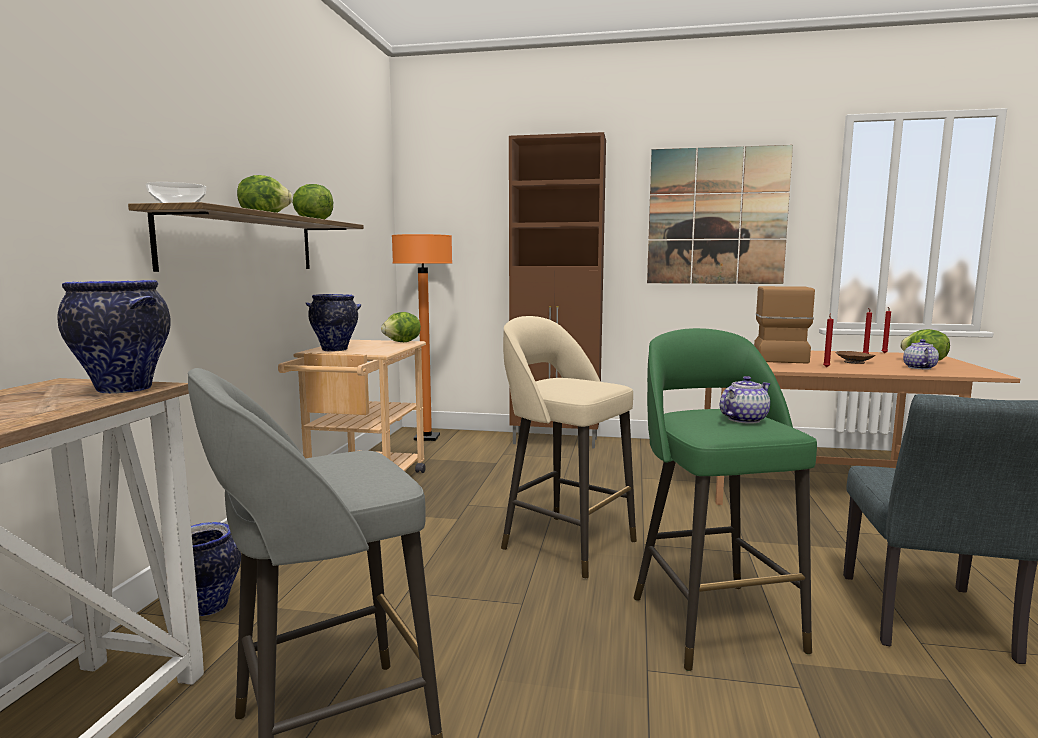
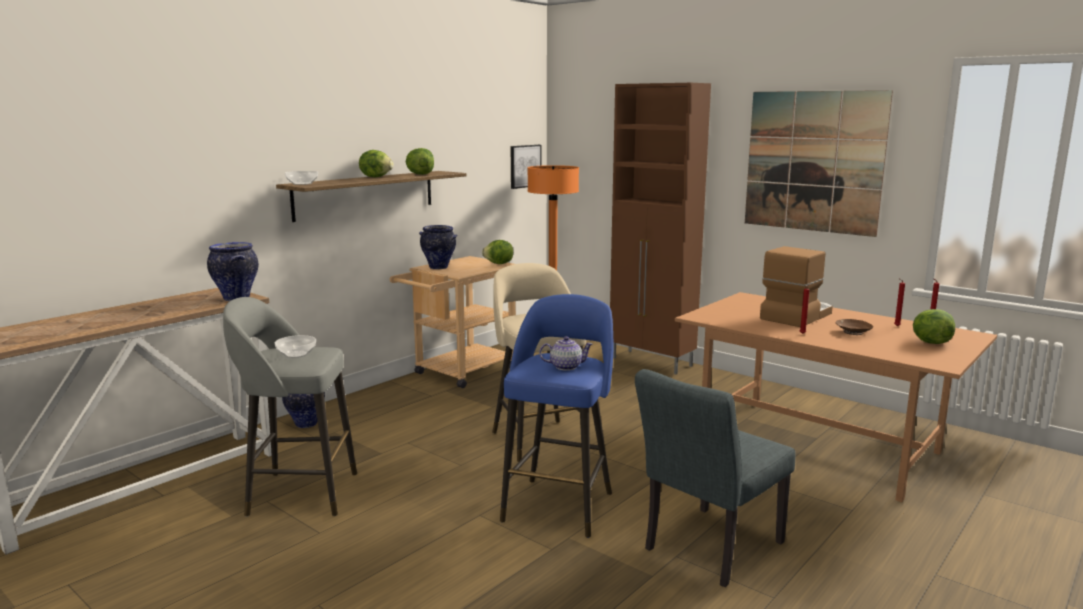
camera: 30 degrees right, 5 degrees up
green stool [634,328,817,671] -> blue stool [500,294,613,538]
teapot [903,339,939,369] -> none
none -> bowl [275,335,316,358]
none -> picture [511,145,541,189]

